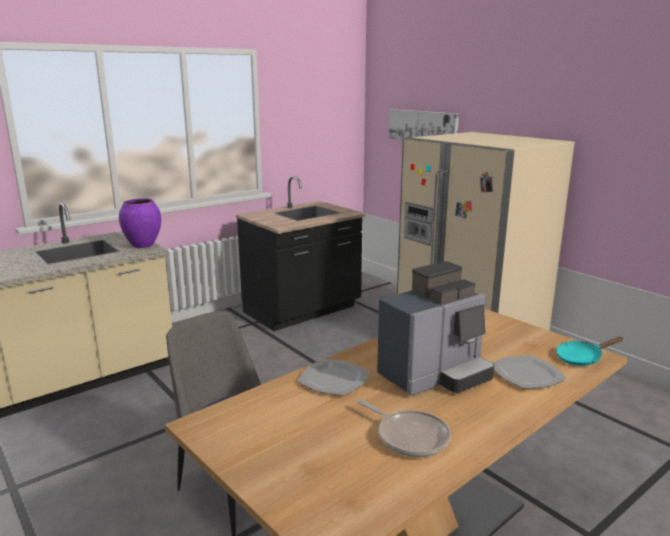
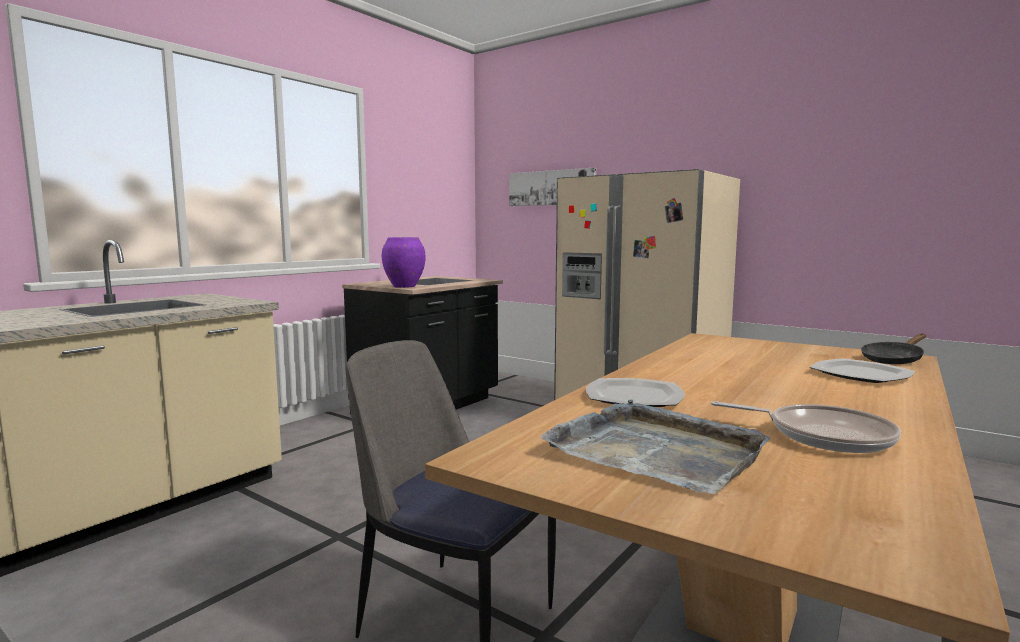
camera: 15 degrees left, 10 degrees down
purple vase [119,198,161,248] -> purple vase moved to [382,237,426,288]
coffee machine [377,261,494,396] -> none
turquoise frying pan [556,337,623,366] -> black frying pan [861,333,926,364]
none -> grey tray [540,399,770,494]

